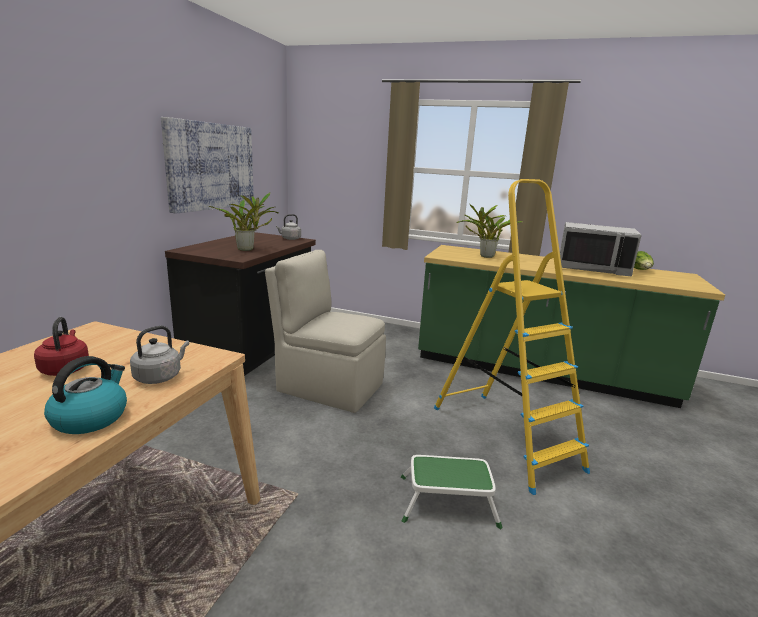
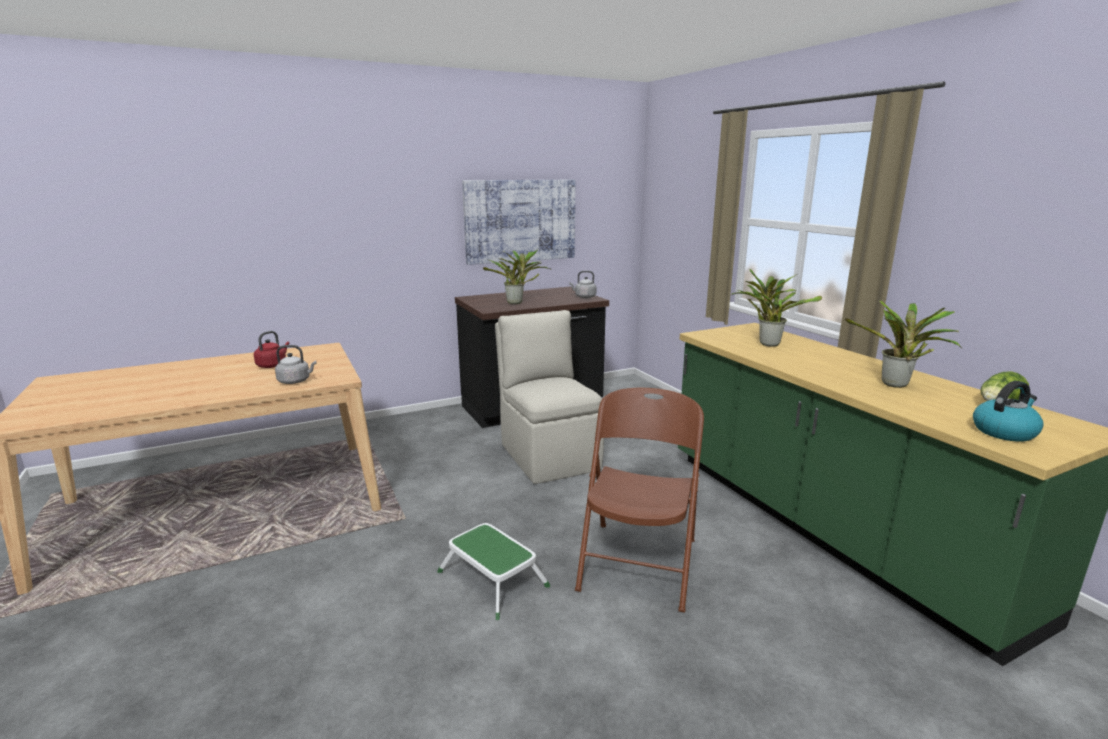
camera: 45 degrees right, 0 degrees up
kettle [44,356,127,434] -> kettle moved to [973,381,1044,442]
yellow step ladder [434,179,590,495] -> brown chair [575,388,704,613]
grey microwave [560,222,642,277] -> potted plant [845,300,962,388]

